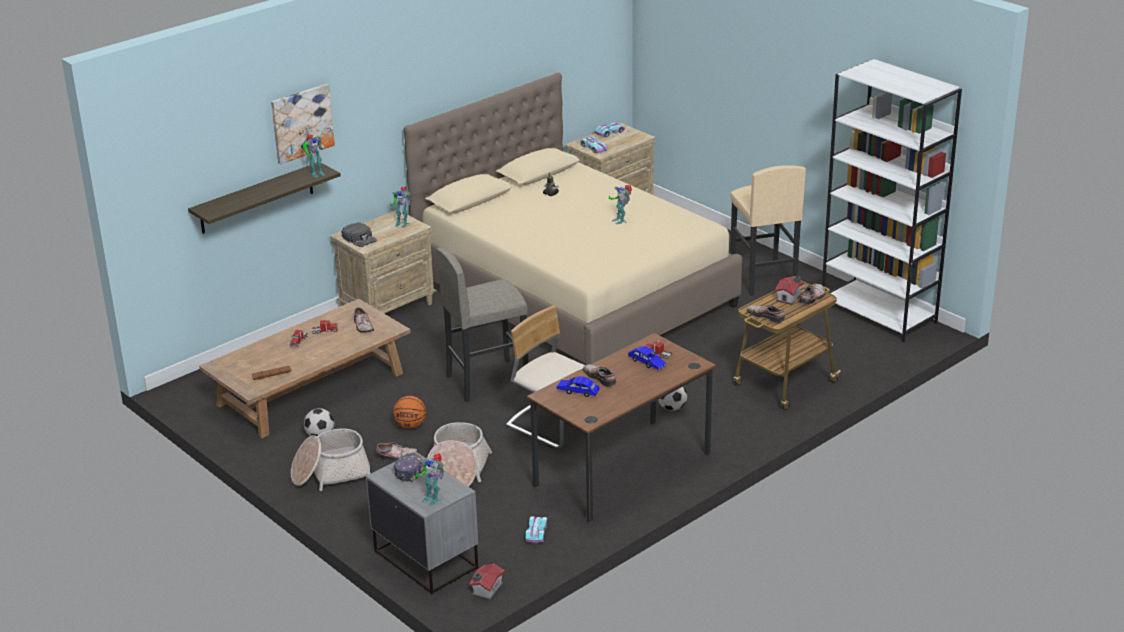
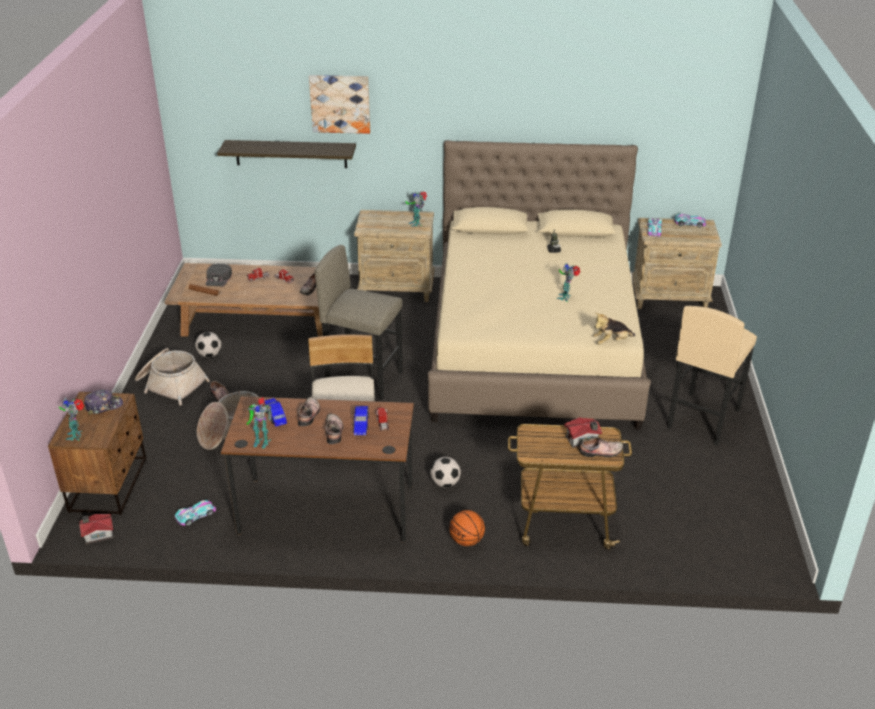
camera: 45 degrees right, 5 degrees up
toy robot [303,134,325,177] -> toy robot moved to [247,398,272,449]
black cap [342,222,377,247] -> black cap moved to [206,264,232,287]
grey nightstand [366,452,478,594] -> brown nightstand [48,392,146,515]
basketball [393,396,426,429] -> basketball moved to [449,510,485,546]
shoe [747,305,785,323] -> shoe moved to [326,414,343,444]
white bookcase [822,59,962,342] -> none
none -> plush toy [593,313,635,345]

